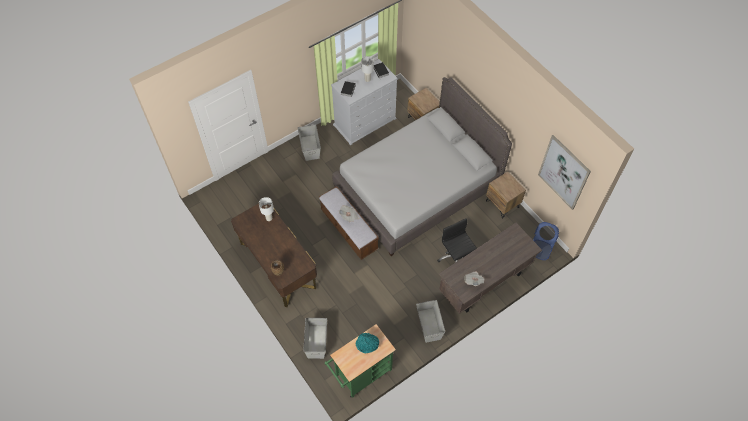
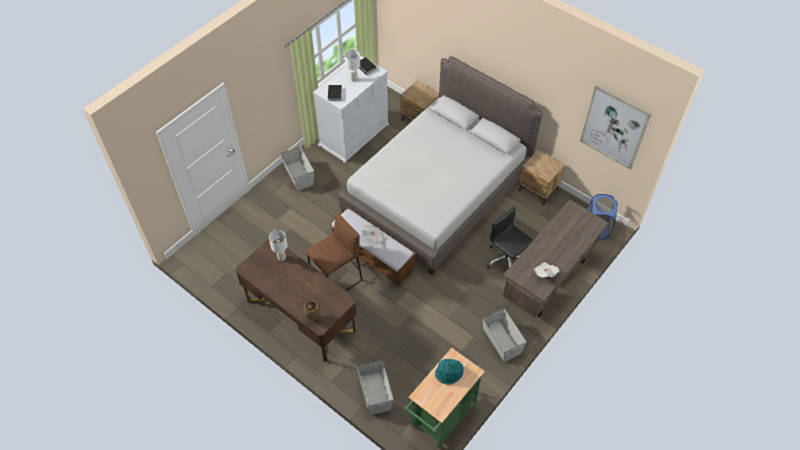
camera: 15 degrees left, 5 degrees down
none -> brown stool [306,214,363,291]

